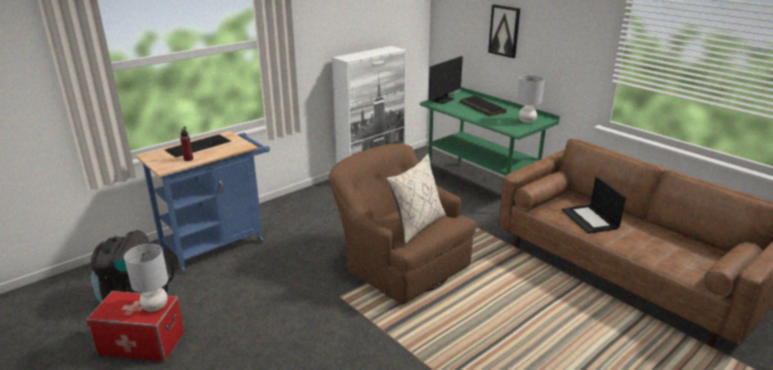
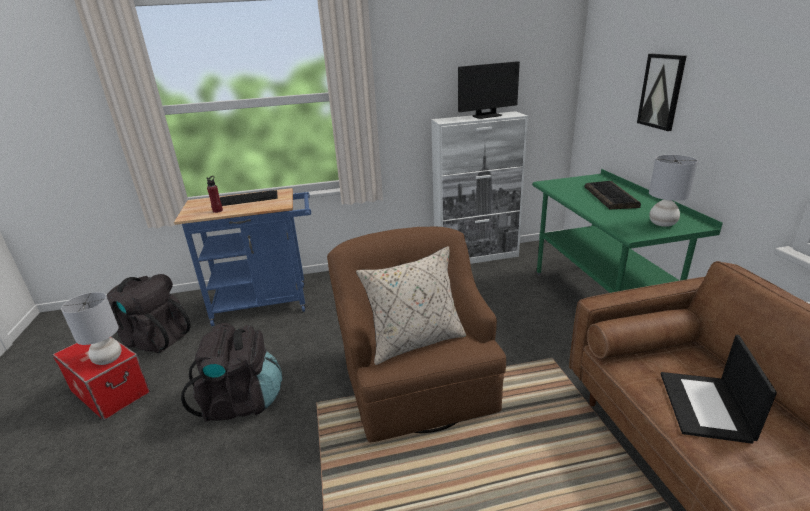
camera: 30 degrees right, 0 degrees up
monitor [428,56,463,104] -> monitor moved to [458,61,520,119]
none -> black backpack [181,323,282,422]

